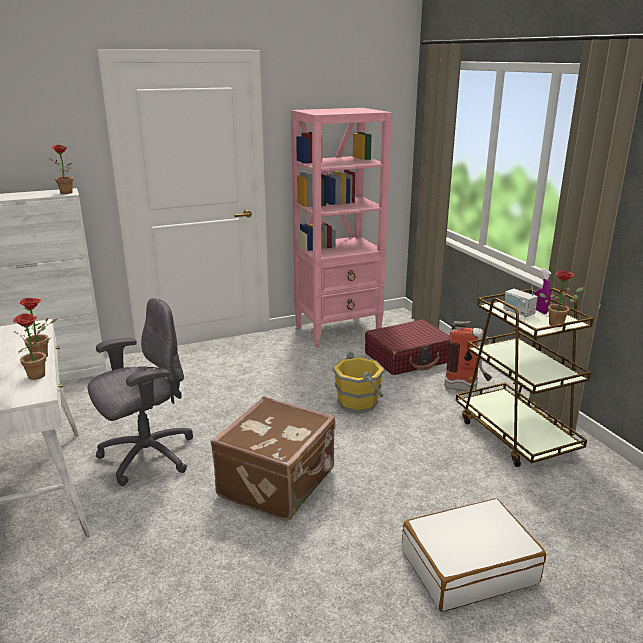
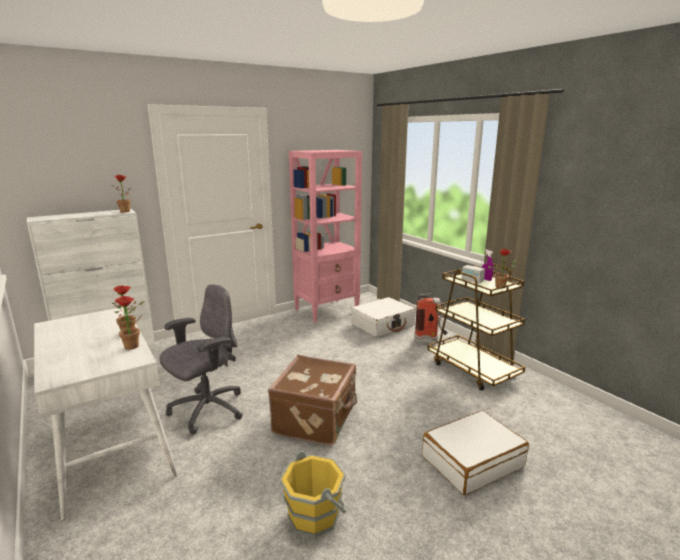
camera: 10 degrees left, 5 degrees down
yellow bucket [333,352,385,413] -> yellow bucket moved to [280,451,346,537]
red suitcase [365,320,450,375] -> white suitcase [351,297,415,337]

